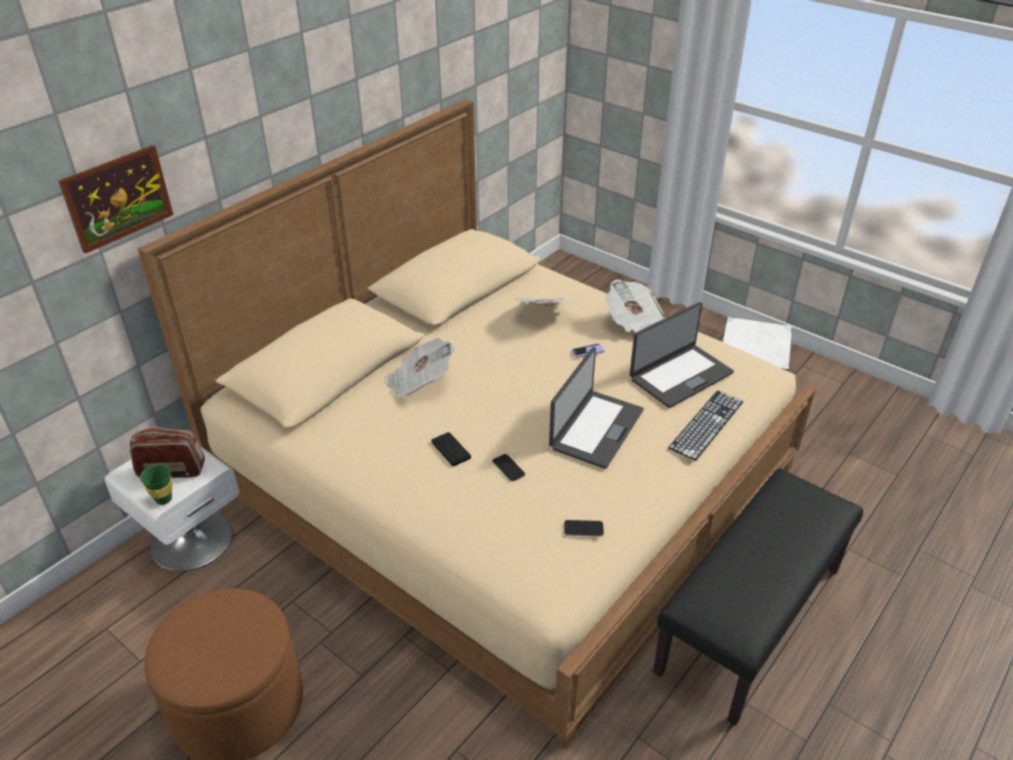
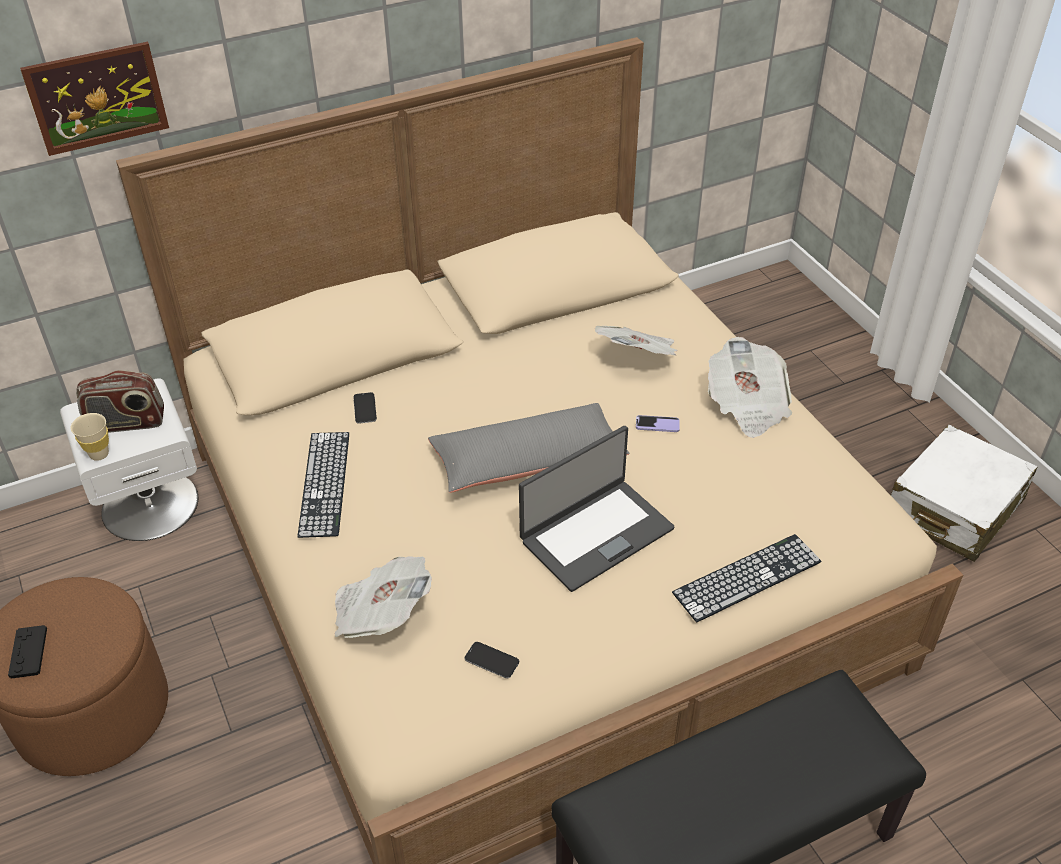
camera: 25 degrees right, 5 degrees up
radio [130,427,205,478] -> radio turned 150 degrees clockwise [76,370,164,433]
green cup [140,464,172,505] -> beige cup [71,413,109,461]
newspaper [384,338,454,399] -> newspaper moved to [334,556,432,638]
black game controller [431,432,471,466] -> black game controller moved to [8,625,47,679]
phone [492,454,525,482] -> phone moved to [353,392,377,424]
laptop [630,302,734,408] -> none
none -> keyboard [297,432,349,538]
none -> grey pillow [428,403,630,493]

